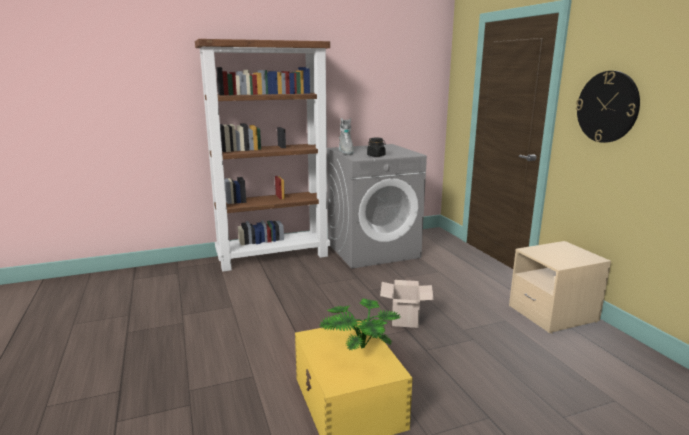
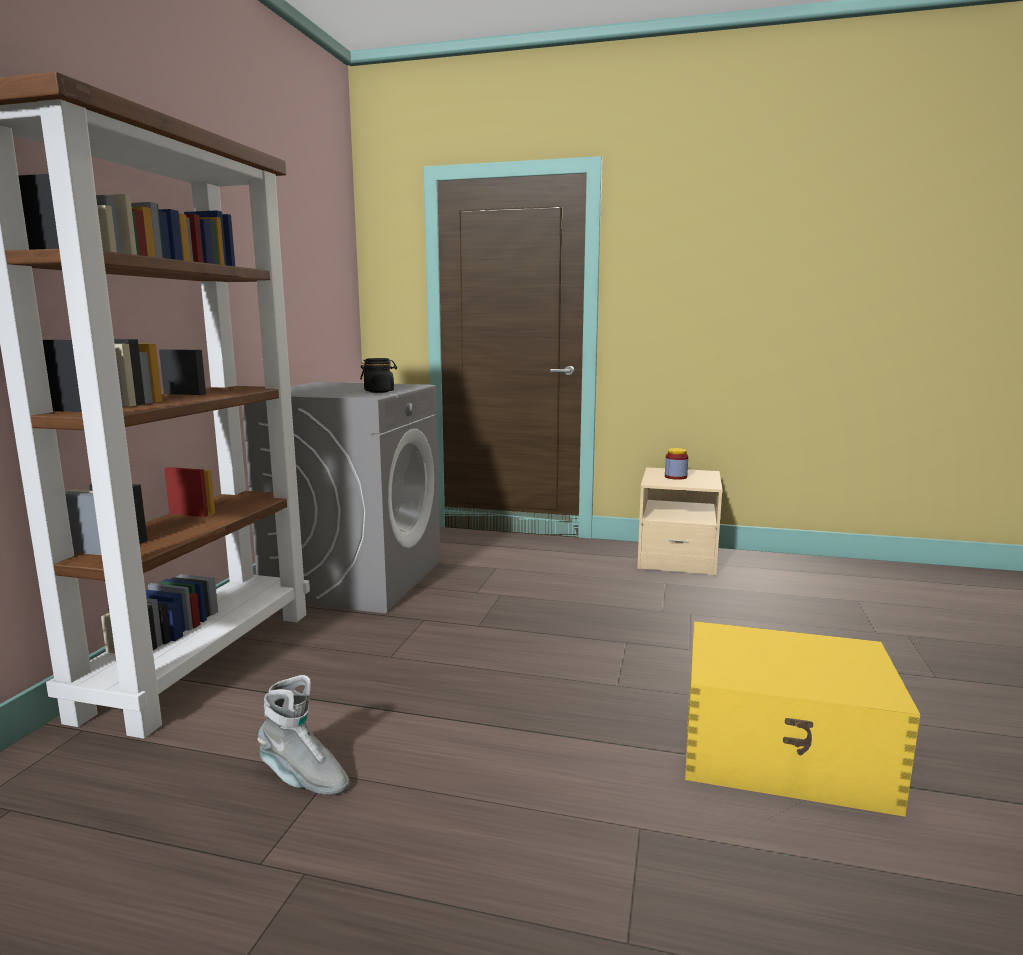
camera: 55 degrees left, 5 degrees down
potted plant [320,299,400,350] -> none
grey boot [339,118,354,155] -> grey boot moved to [257,675,350,795]
cardboard box [380,280,433,328] -> none
wall clock [576,71,640,143] -> none
none -> jar [665,448,688,480]

